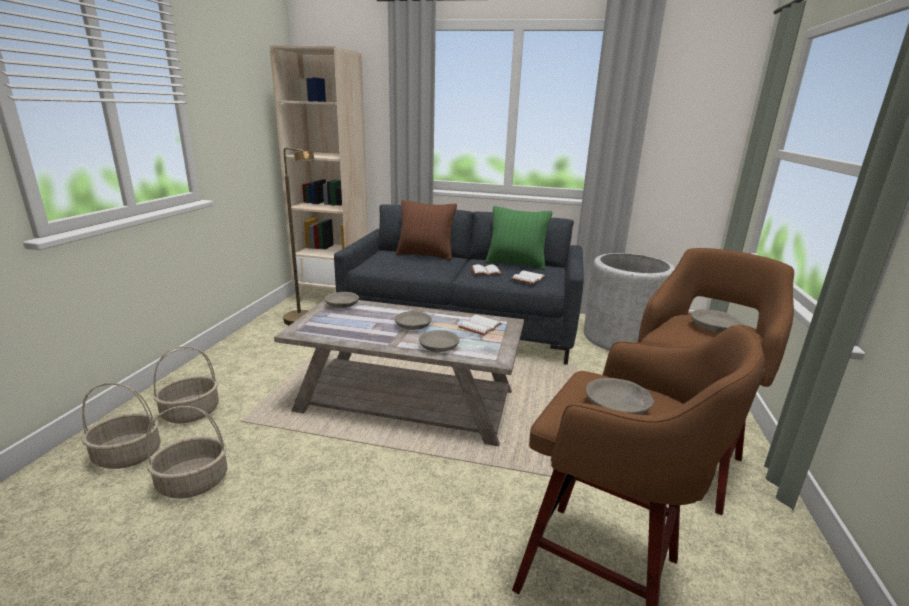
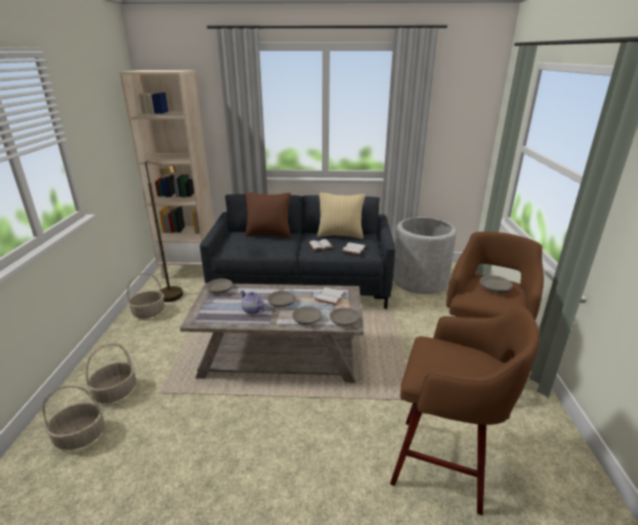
camera: 10 degrees left, 5 degrees up
basket [146,406,227,499] -> basket moved to [127,273,165,318]
green pillow [486,206,552,270] -> beige pillow [317,192,365,239]
grey bowl [586,378,654,415] -> grey bowl moved to [330,308,360,326]
none -> teapot [240,290,265,314]

